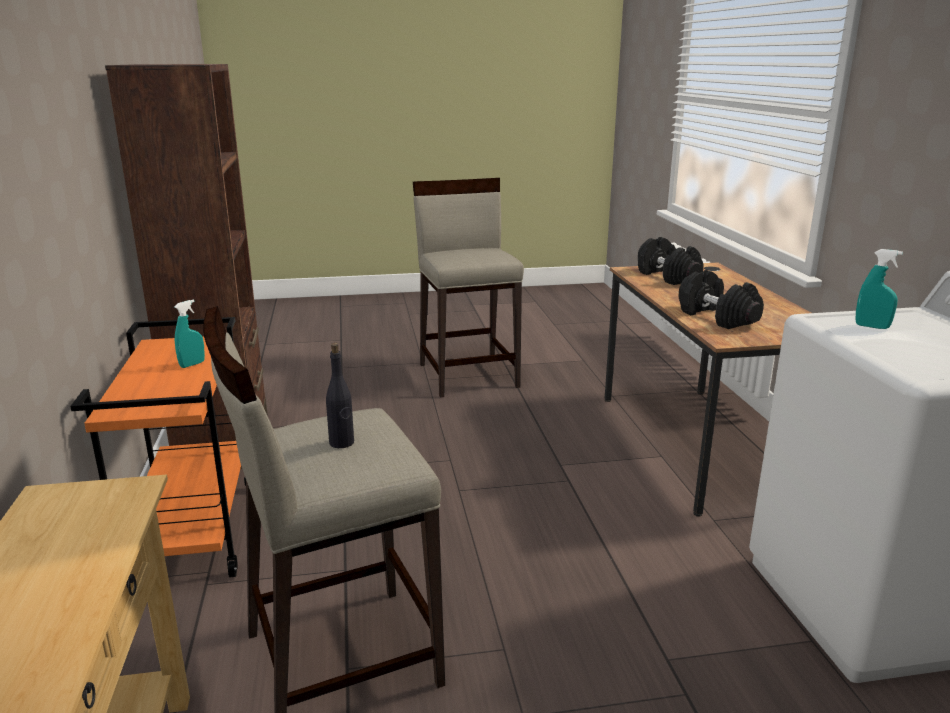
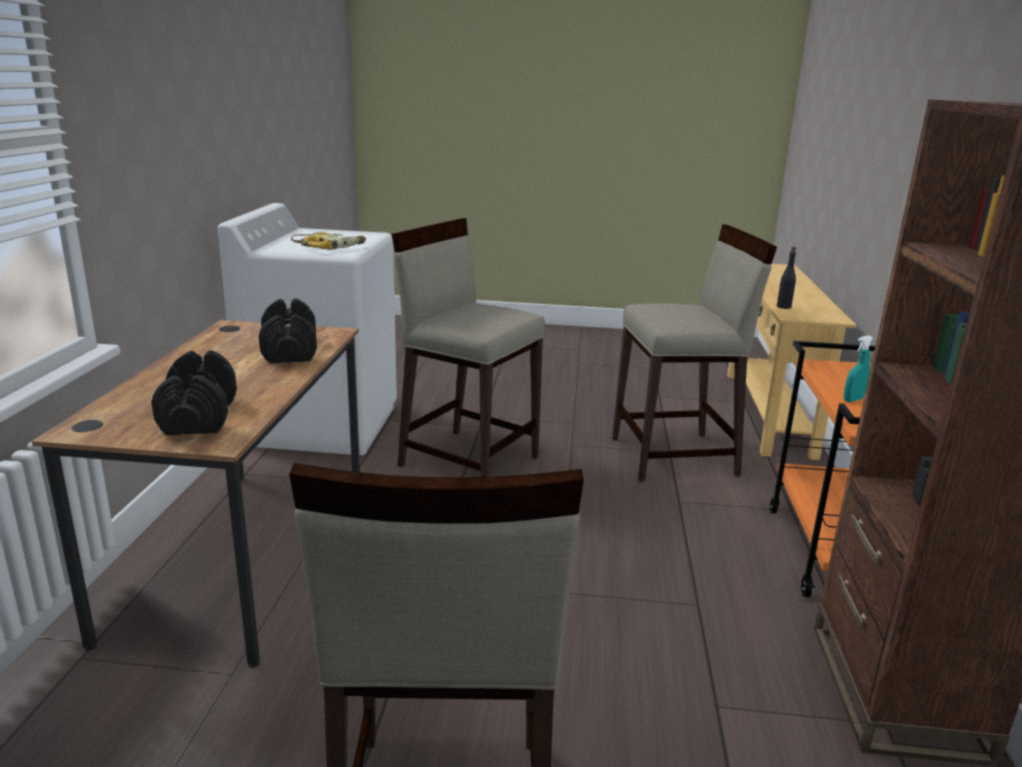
camera: 165 degrees left, 0 degrees up
black bottle [326,342,354,448] -> black bottle moved to [777,247,796,309]
turquoise spray bottle [855,249,903,329] -> power drill [291,232,366,250]
none -> beige stool [392,218,545,477]

